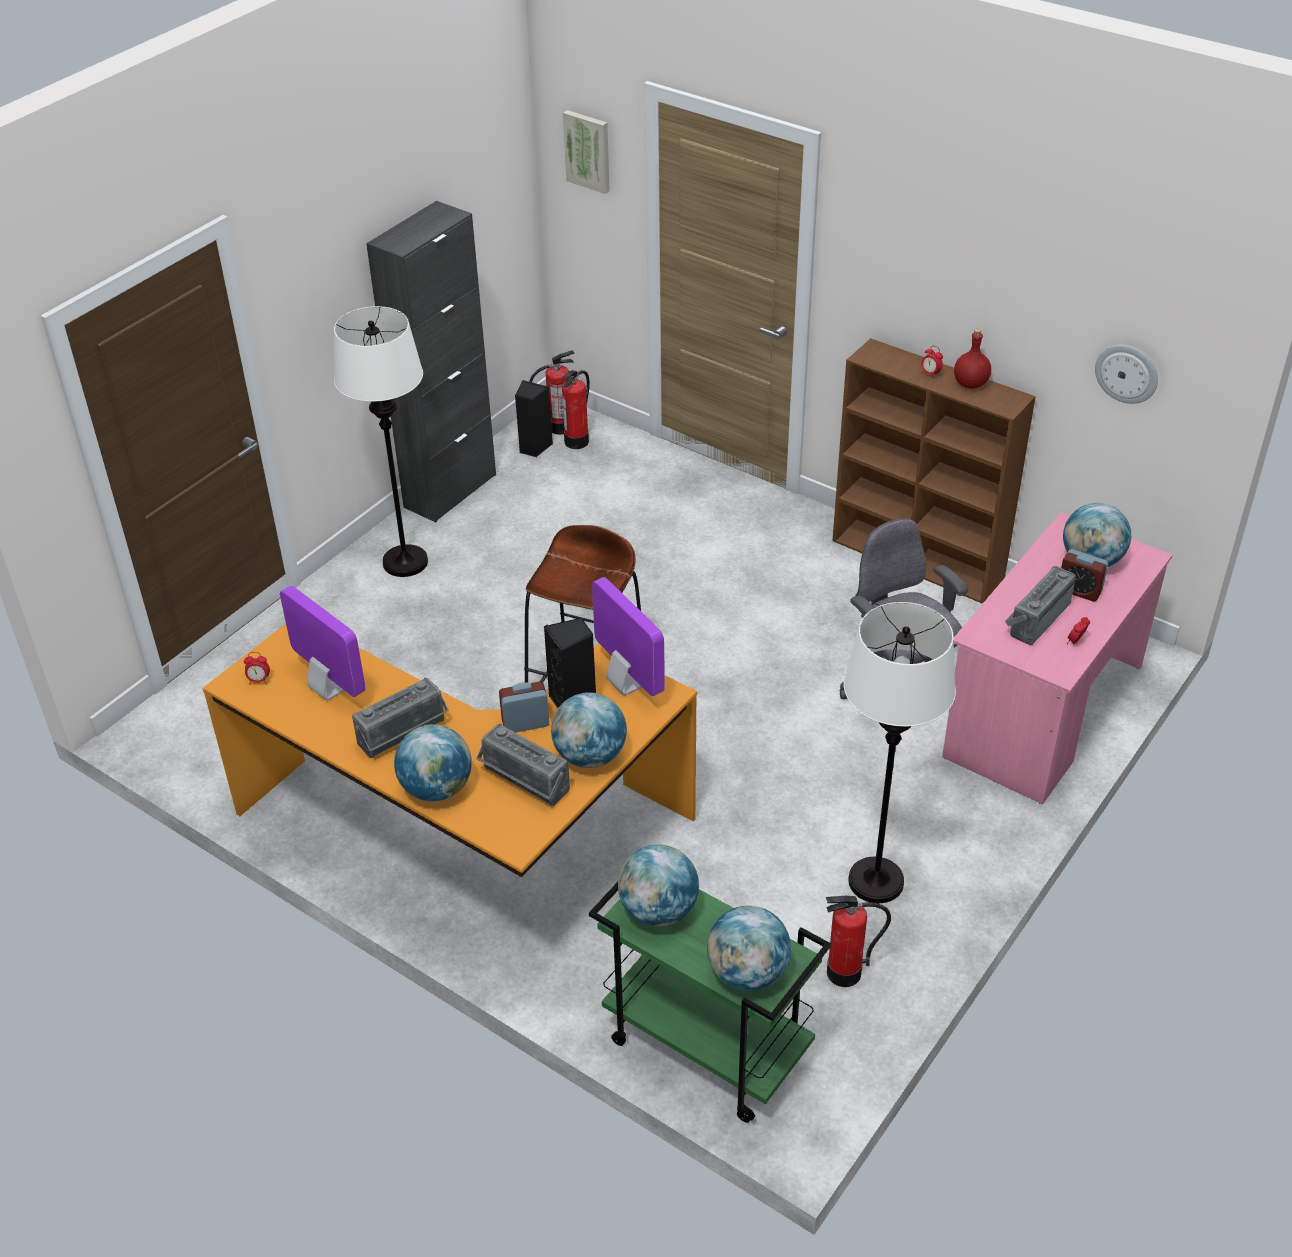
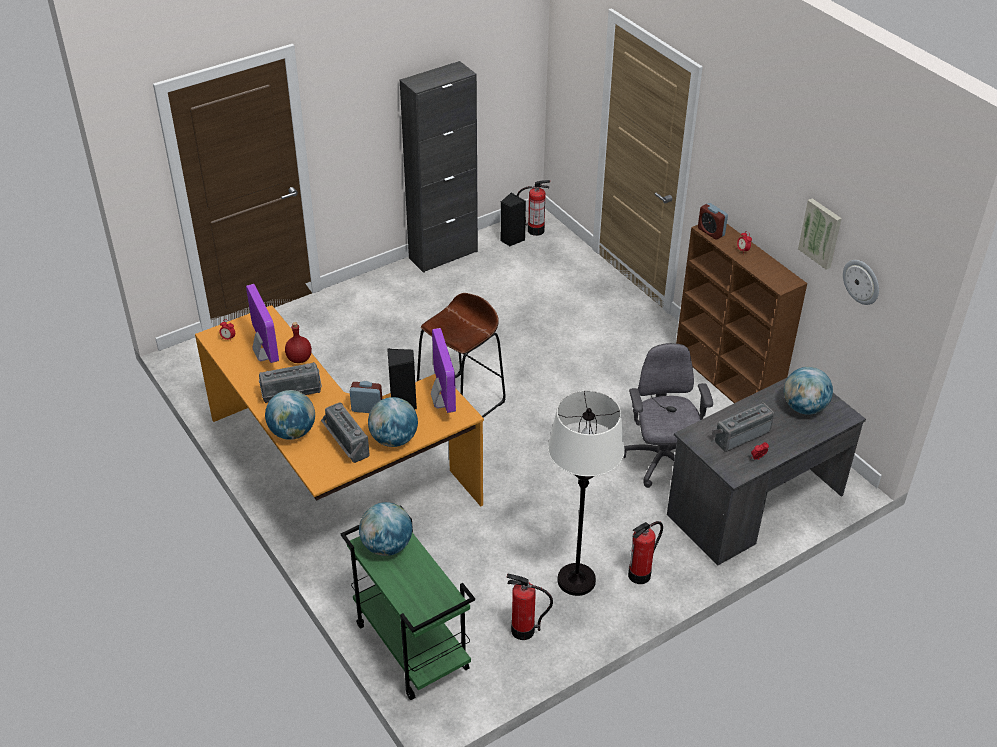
camera: 20 degrees right, 0 degrees up
white floor lamp [334,306,428,577] -> none
fire extinguisher [562,370,590,449] -> fire extinguisher moved to [628,521,663,584]
picture [563,110,610,194] -> picture moved to [798,198,842,270]
globe [707,905,791,991] -> none
pink desk [942,512,1173,804] -> grey desk [667,377,866,566]
red bottle [954,329,991,389] -> red bottle moved to [285,322,312,363]
alarm clock [1061,549,1108,601] -> alarm clock moved to [698,203,728,240]

